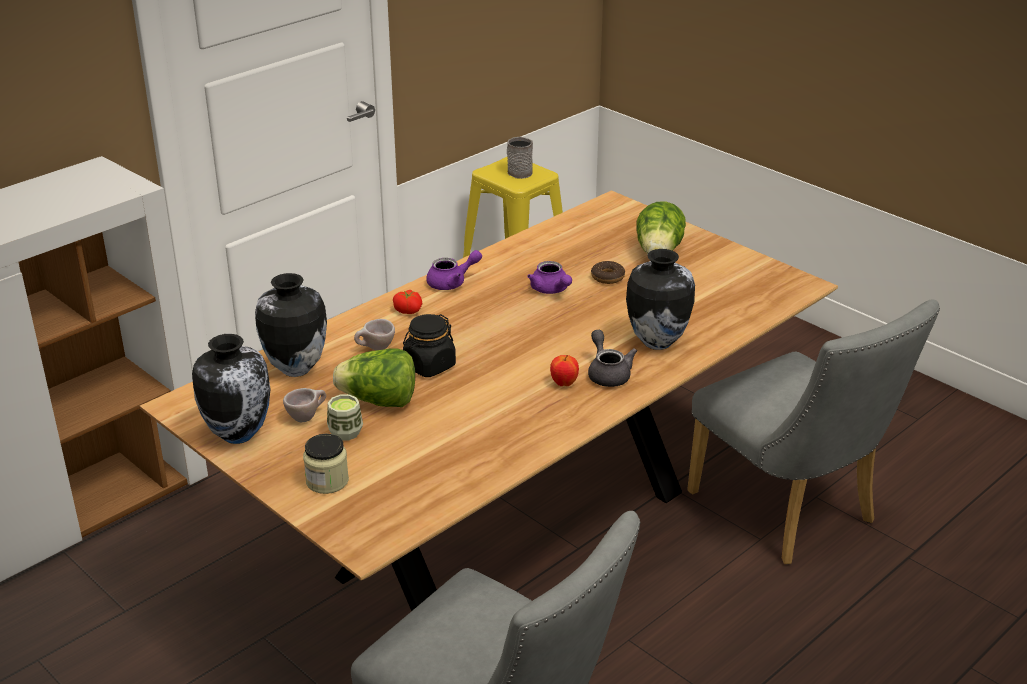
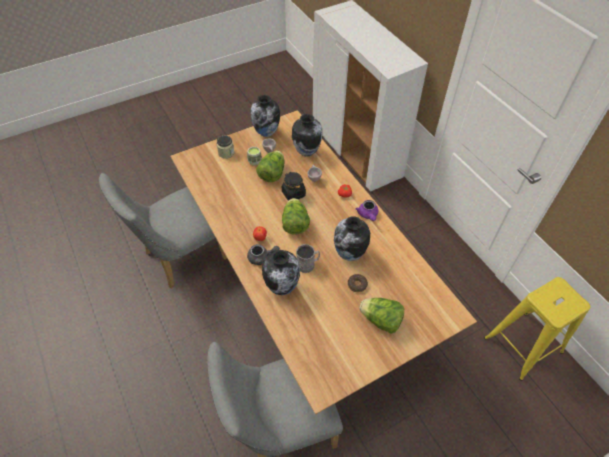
camera: 105 degrees right, 20 degrees up
grey mug [507,137,533,179] -> grey mug moved to [296,244,320,273]
purple teapot [527,261,572,294] -> vase [334,216,370,261]
none -> lettuce [282,198,310,235]

